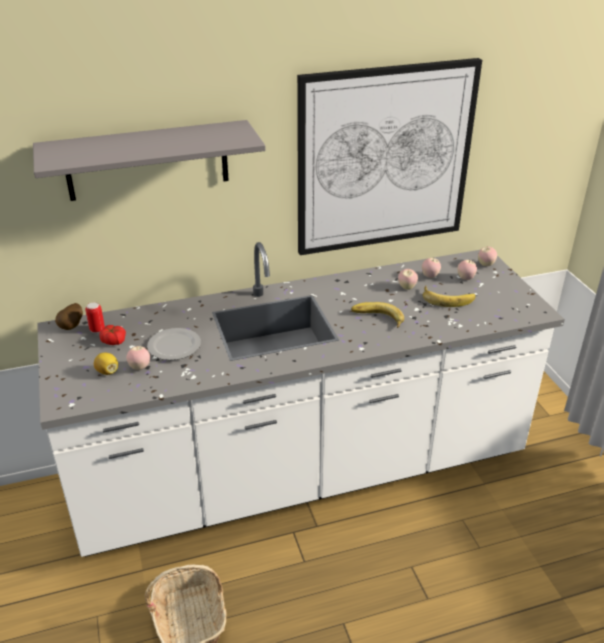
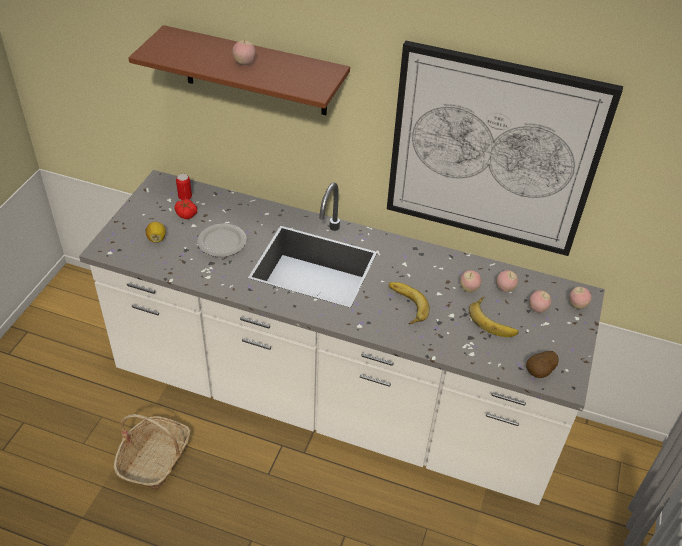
camera: 35 degrees right, 10 degrees up
grey shelf [33,120,266,201] -> brown shelf [129,25,350,115]
potato [55,303,83,330] -> potato moved to [526,351,559,378]
apple [126,346,150,370] -> apple moved to [232,39,255,65]

